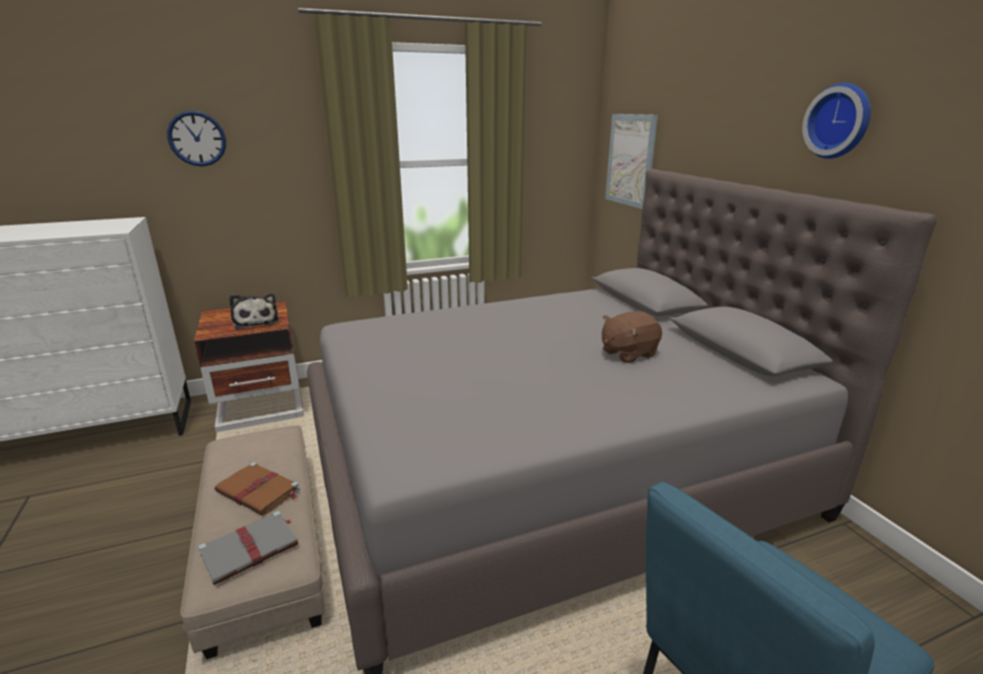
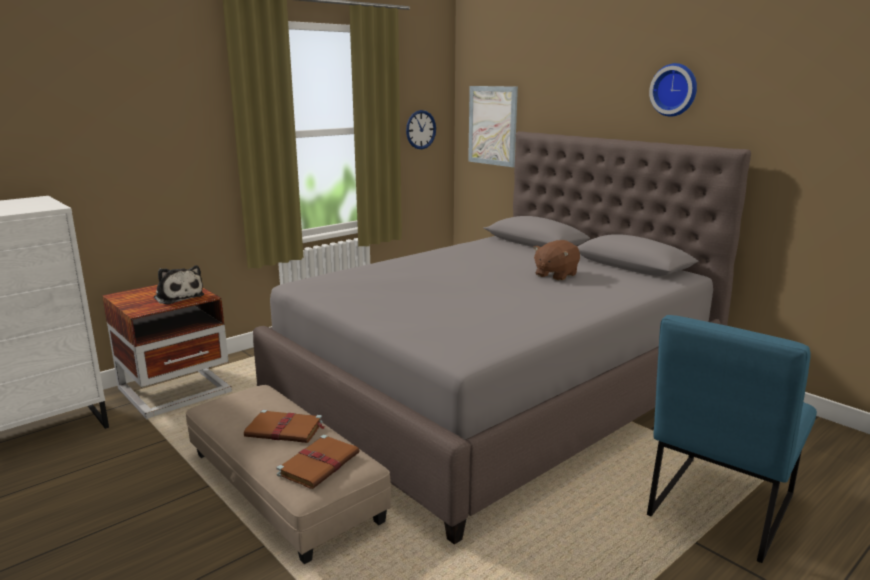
camera: 20 degrees left, 5 degrees down
wall clock [167,111,226,166] -> wall clock moved to [406,110,436,149]
grey book [198,511,298,585] -> brown book [276,435,360,489]

